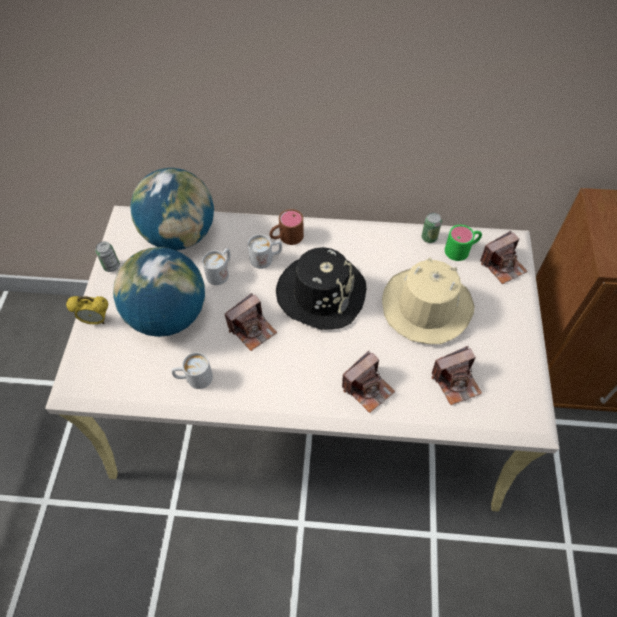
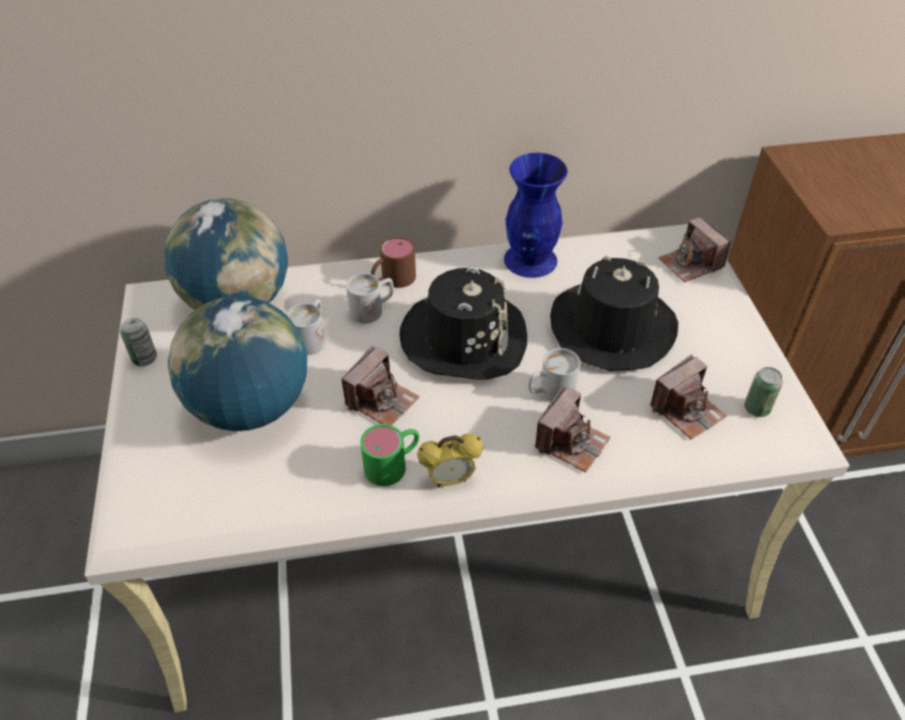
camera: 15 degrees left, 10 degrees down
alarm clock [66,296,108,324] -> alarm clock moved to [417,434,483,487]
white mug [171,352,213,389] -> white mug moved to [528,348,580,401]
beige hat [382,257,474,344] -> black hat [550,255,678,371]
can [422,212,442,243] -> can moved to [744,367,783,417]
green mug [445,225,482,261] -> green mug moved to [360,424,419,486]
camera [480,231,528,284] -> camera turned 105 degrees clockwise [658,217,732,282]
none -> blue vase [504,153,568,278]

